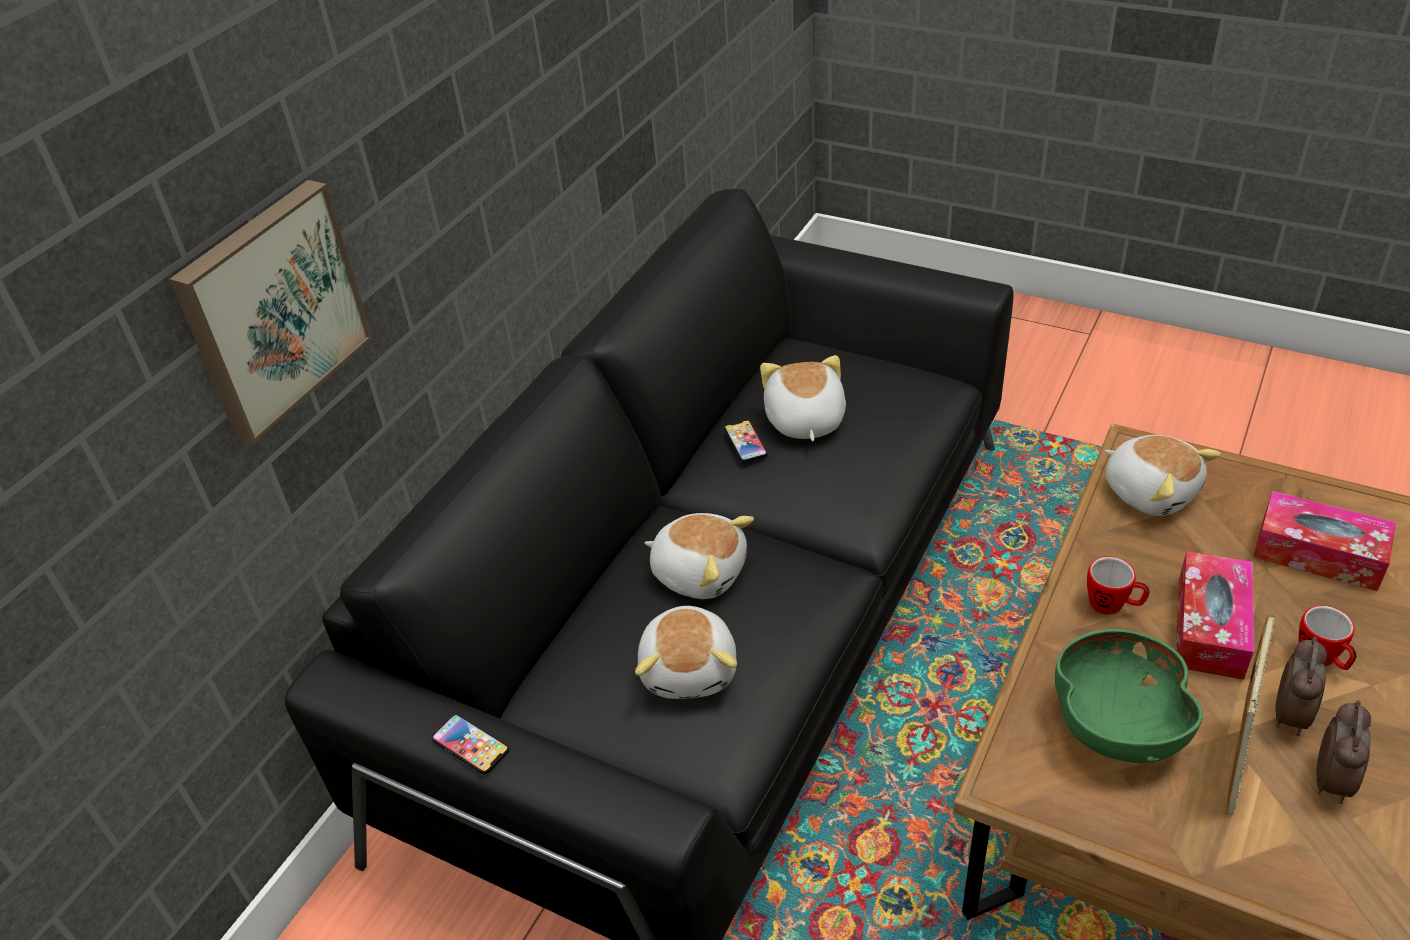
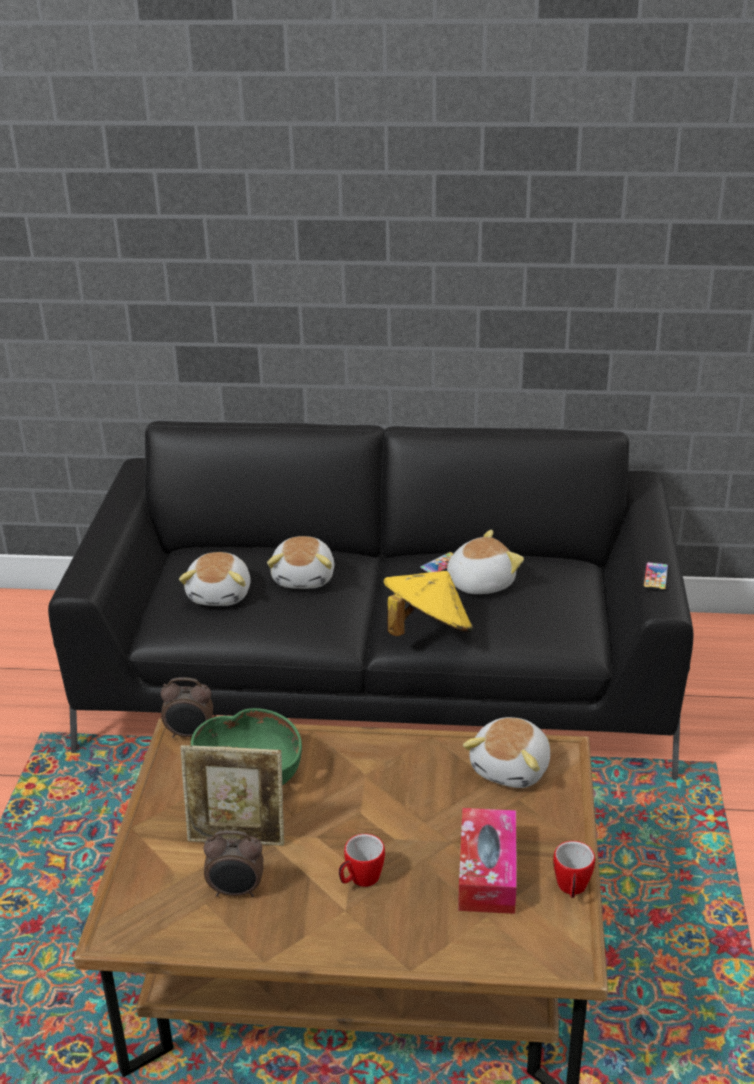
camera: 65 degrees right, 10 degrees down
picture [169,180,373,444] -> none
phone [432,714,509,774] -> phone moved to [642,562,669,592]
plush toy [635,606,737,699] -> plush toy turned 60 degrees counterclockwise [179,552,251,606]
mug [1087,556,1150,615] -> mug moved to [553,841,595,898]
tissue box [1176,551,1254,680] -> none
alarm clock [1275,637,1327,736] -> alarm clock moved to [161,677,213,738]
none -> yellow hat [383,571,473,636]

